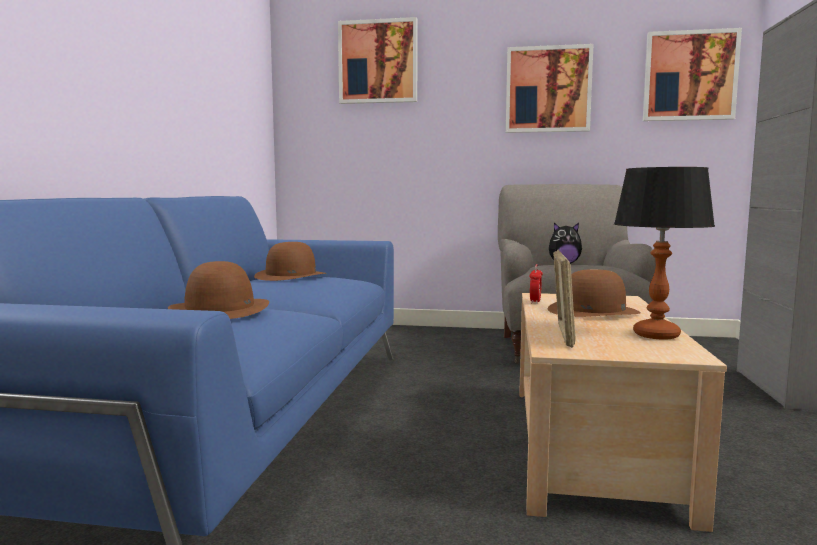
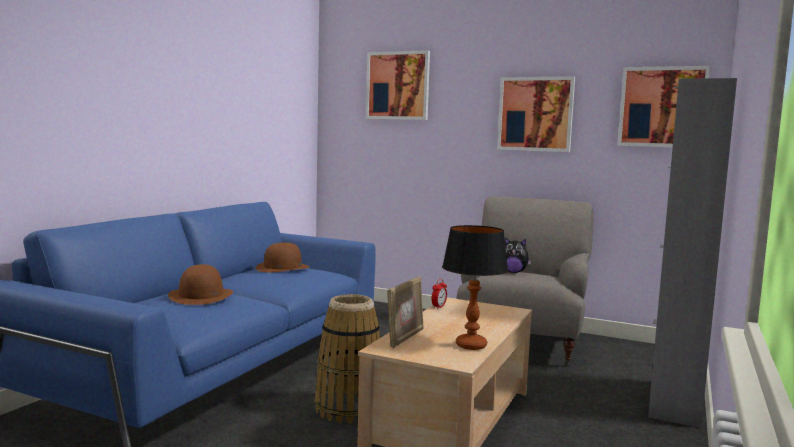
camera: 15 degrees right, 0 degrees up
brown hat [547,269,641,317] -> none
none -> basket [314,294,380,424]

